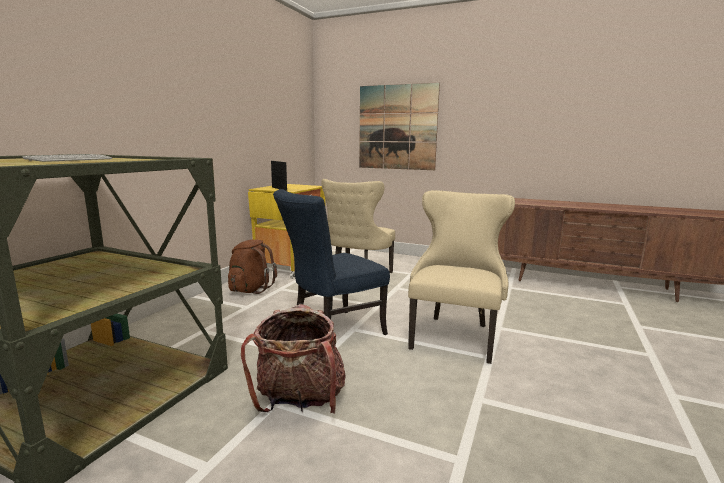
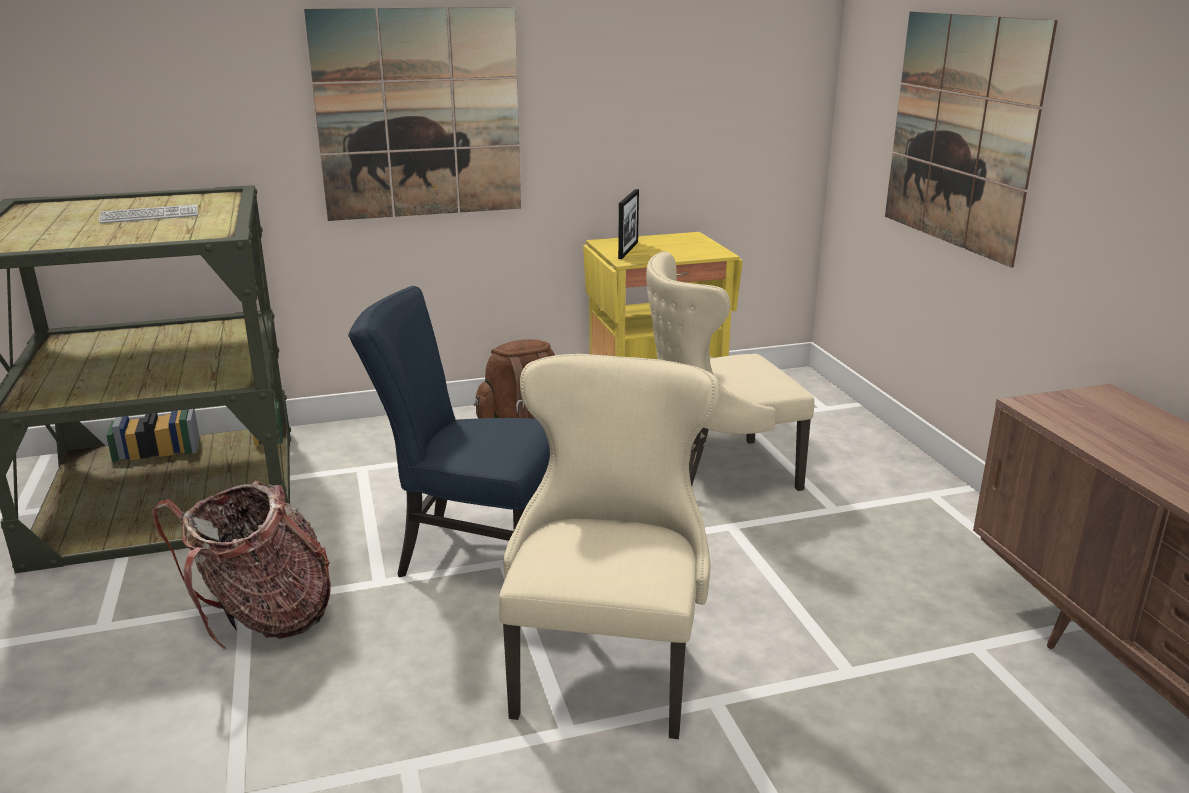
camera: 50 degrees right, 10 degrees up
beige chair [408,190,515,364] -> beige chair turned 60 degrees counterclockwise [499,354,720,739]
none -> picture [304,7,521,221]

